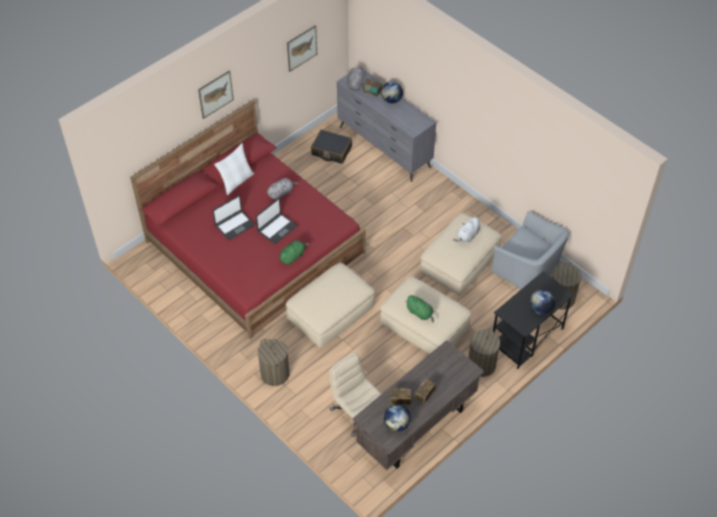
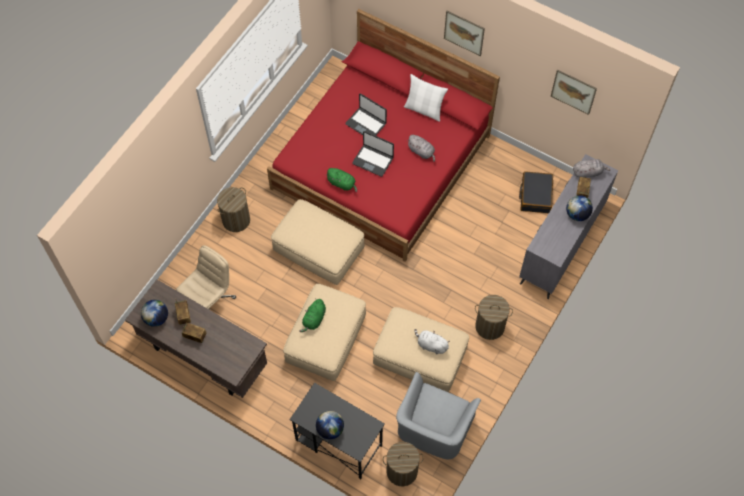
camera: 75 degrees right, 10 degrees up
laundry basket [468,329,500,377] -> laundry basket moved to [475,295,513,340]

